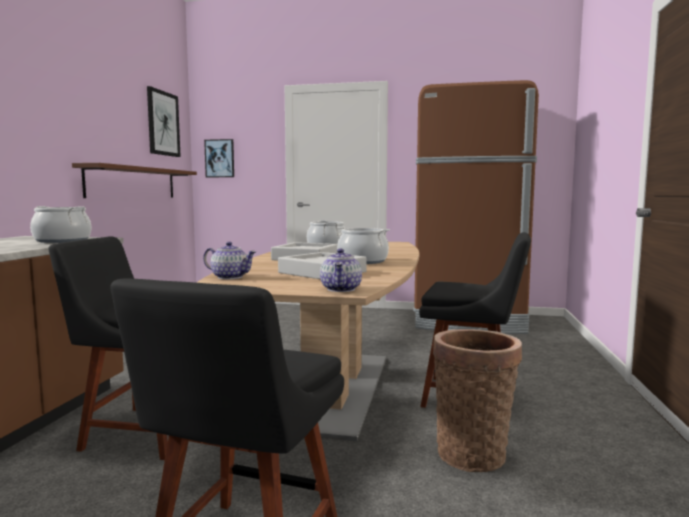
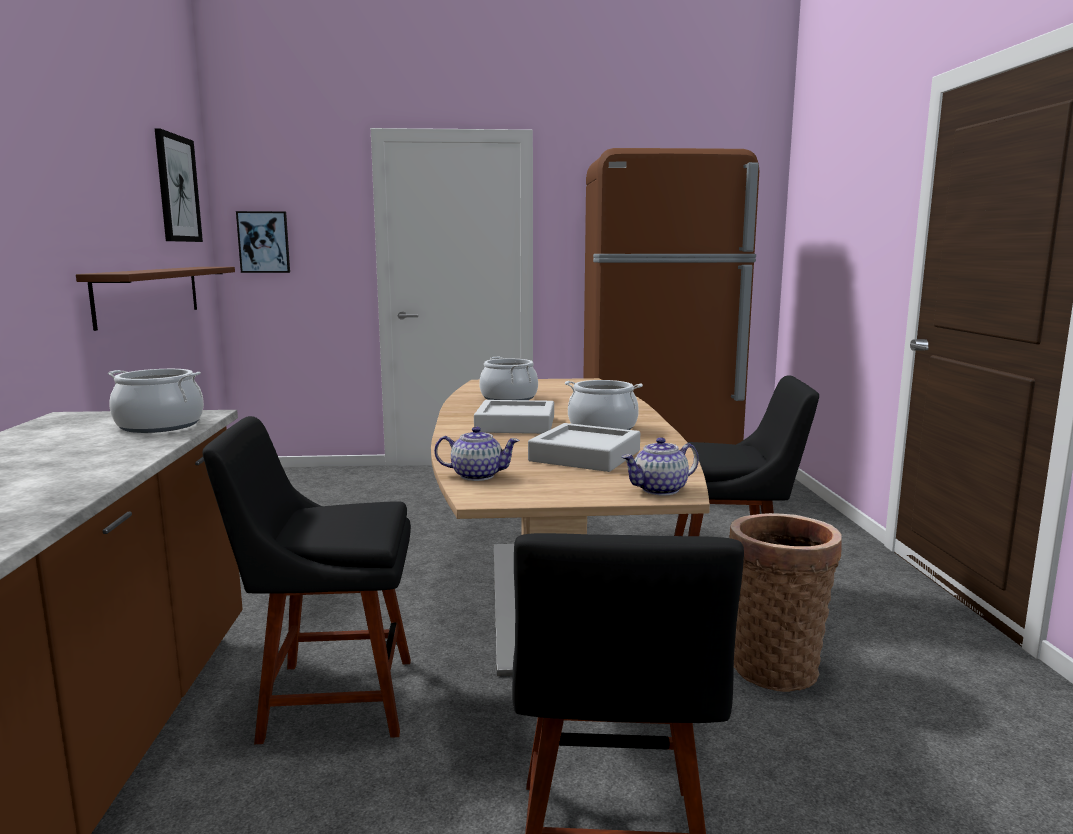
camera: 15 degrees left, 5 degrees up
teapot [320,248,362,292] -> teapot turned 75 degrees clockwise [622,437,699,495]

